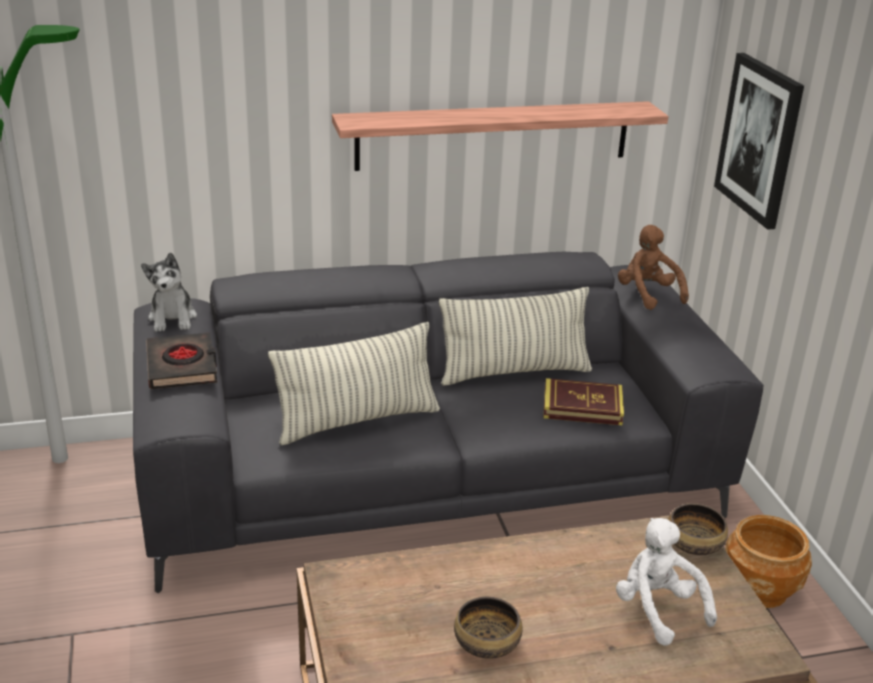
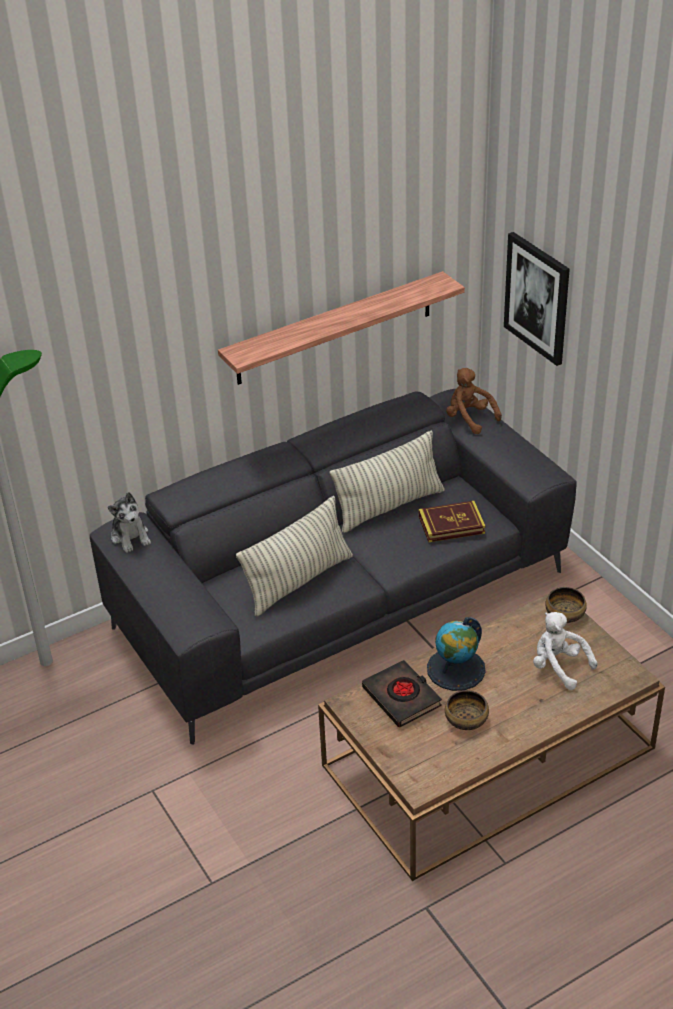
camera: 15 degrees left, 10 degrees up
black book [146,332,217,389] -> black book moved to [362,660,442,728]
brown planter [725,515,812,608] -> none
none -> globe [427,617,486,691]

